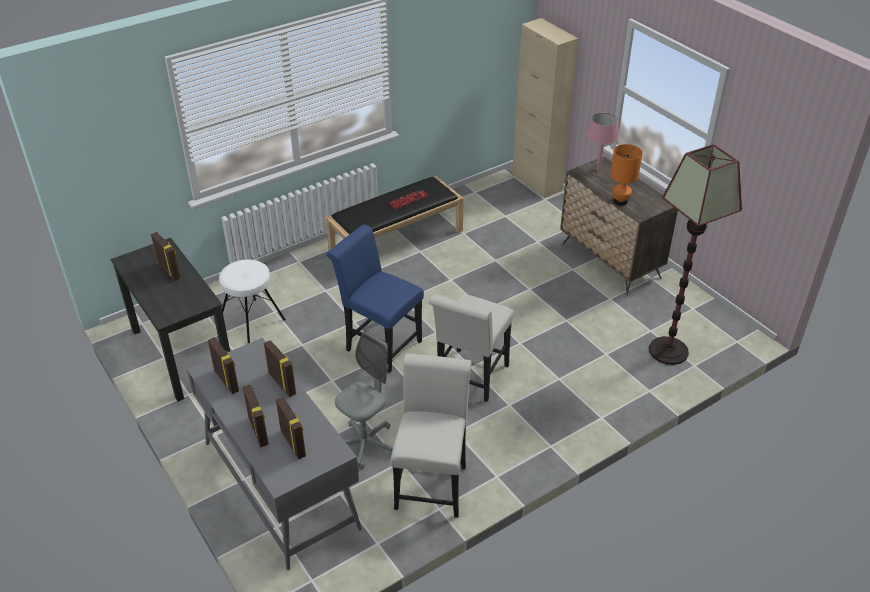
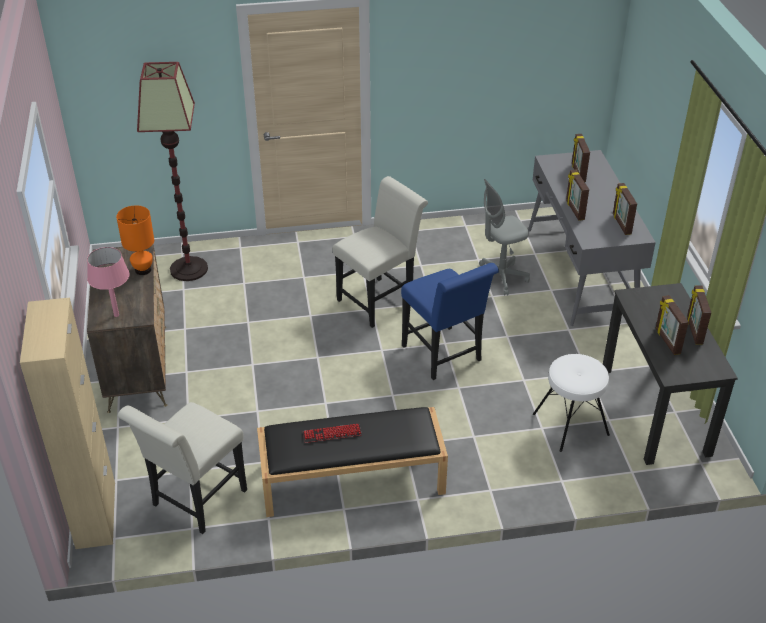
camera: 155 degrees left, 0 degrees up
picture frame [243,385,268,447] -> picture frame moved to [687,285,711,345]
white chair [391,353,472,518] -> white chair moved to [118,402,247,534]

